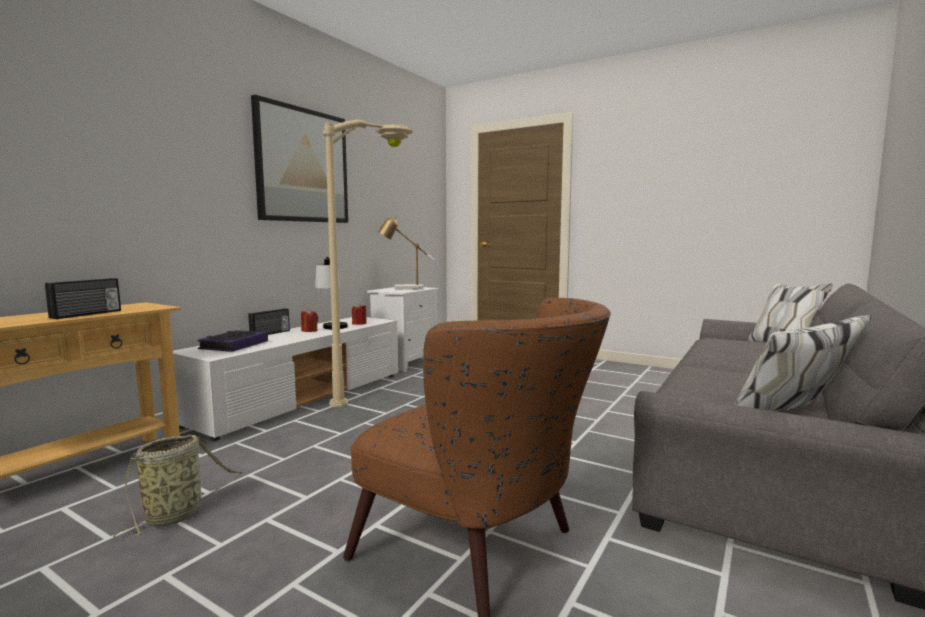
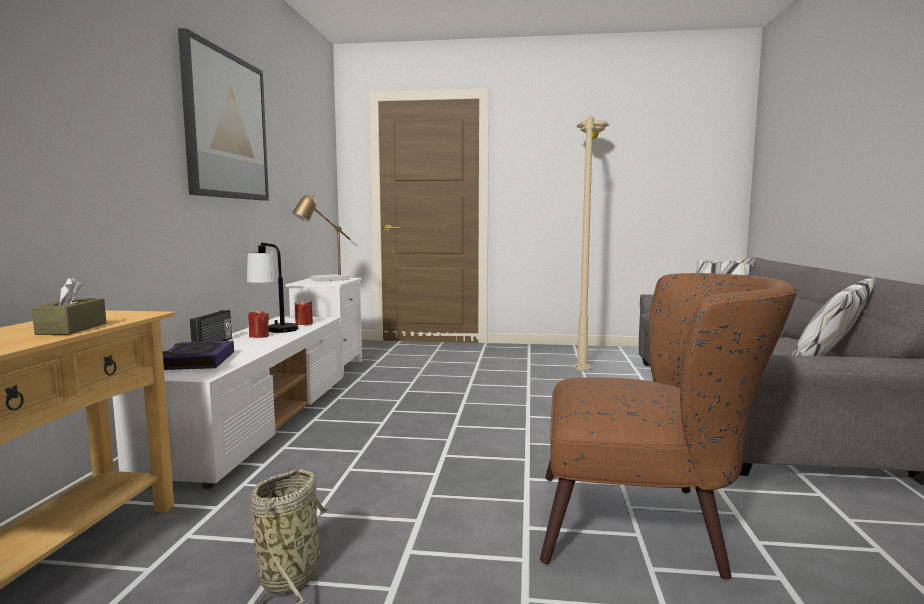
camera: 25 degrees left, 0 degrees up
radio [45,278,121,319] -> brown tissue box [32,277,106,335]
beige floor lamp [323,120,413,407] -> beige floor lamp moved to [574,115,609,371]

